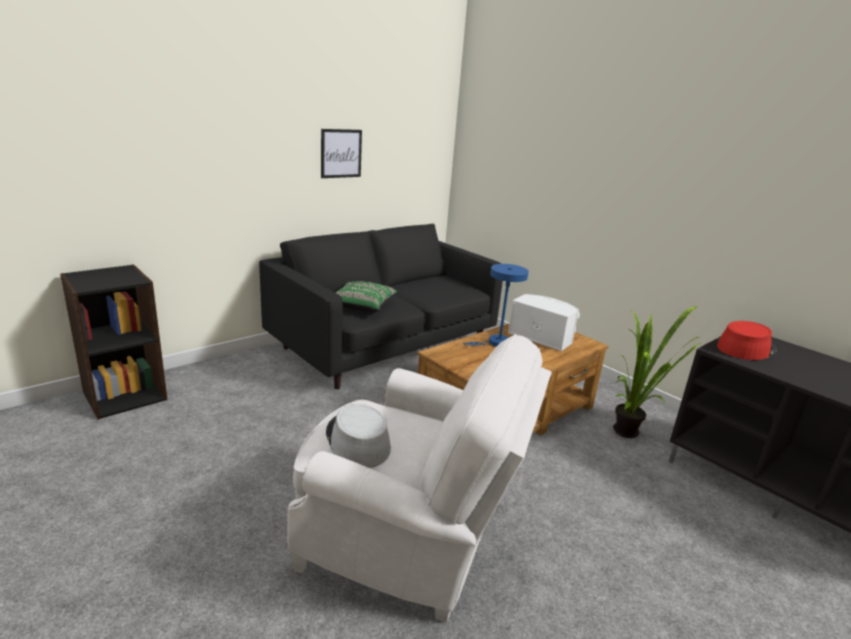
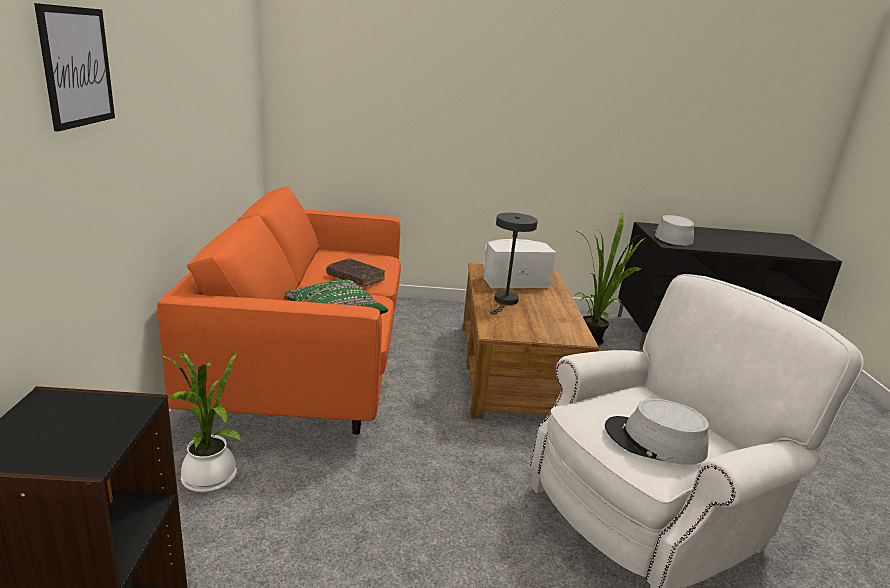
camera: 50 degrees left, 0 degrees up
black sofa [259,224,503,389] -> orange sofa [157,187,401,435]
picture [321,129,362,178] -> picture moved to [34,3,115,132]
blue table lamp [463,264,529,347] -> grey table lamp [490,213,538,314]
red hat [717,321,777,360] -> grey hat [653,215,694,246]
none -> potted plant [156,351,241,493]
none -> brown book [326,258,385,286]

